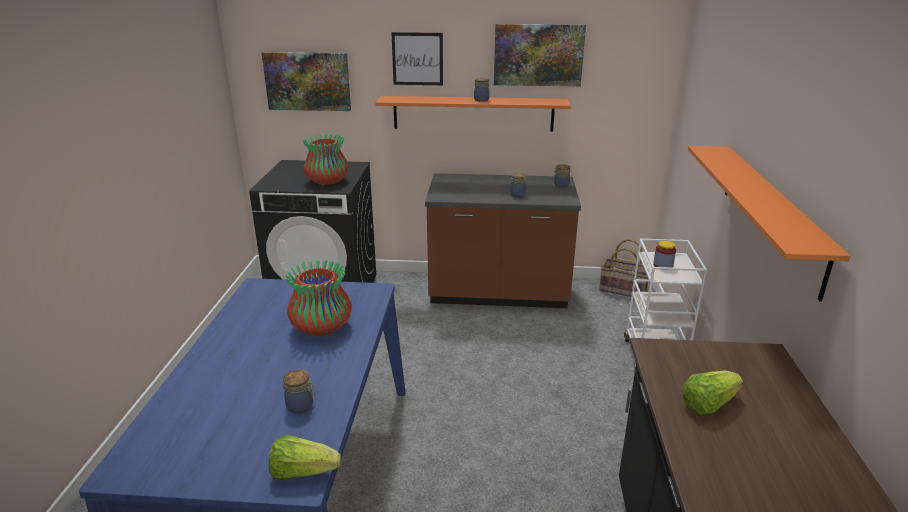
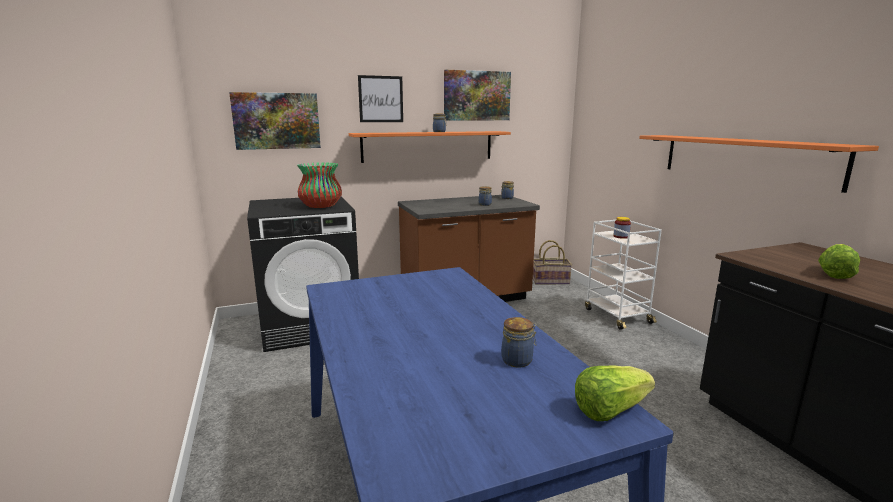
camera: 25 degrees left, 10 degrees down
vase [286,260,352,336] -> none

